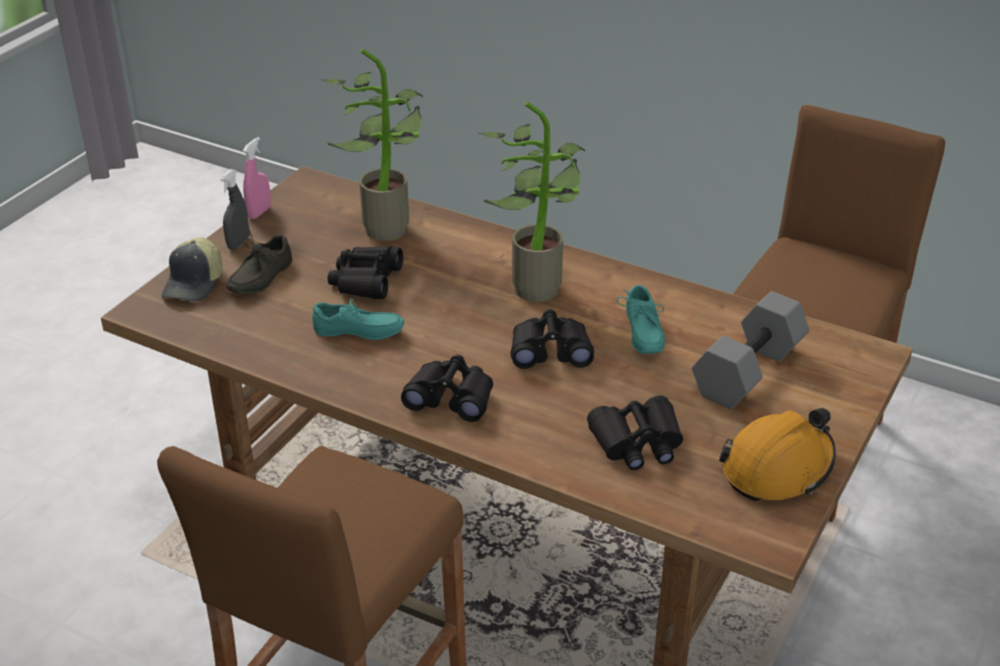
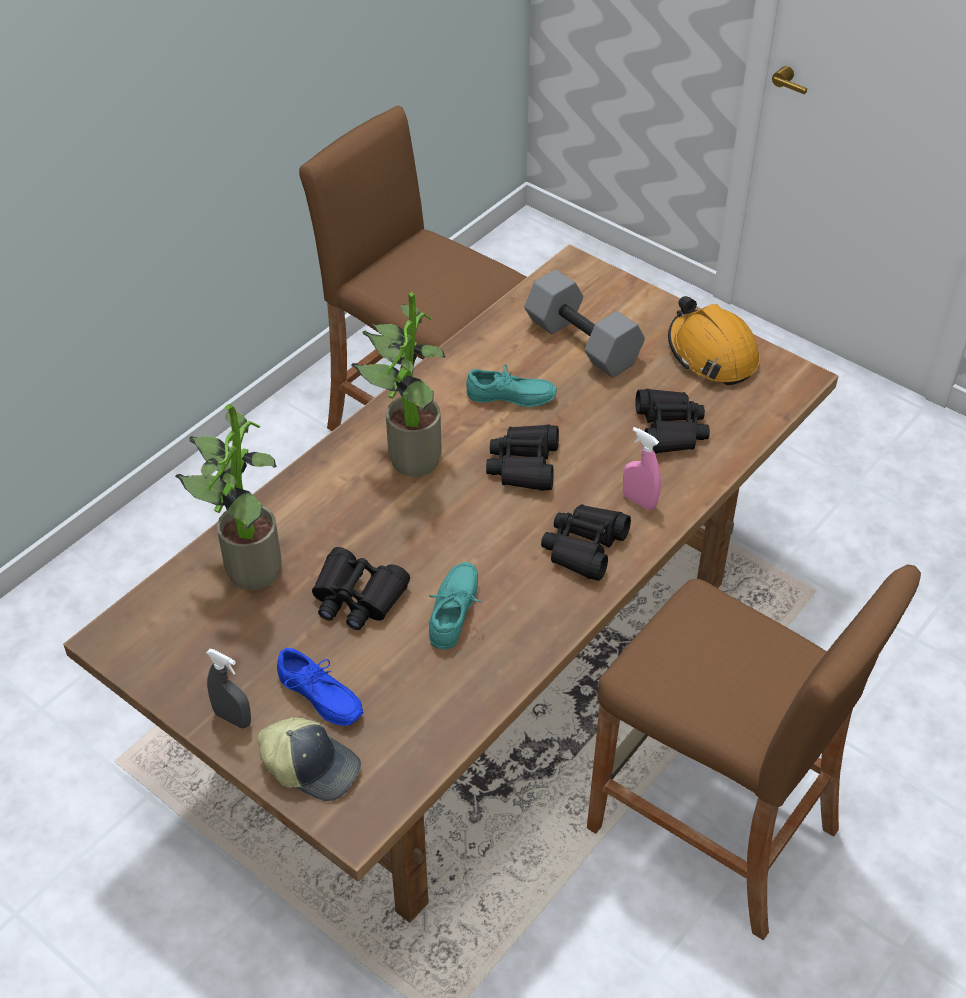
camera: 80 degrees left, 10 degrees up
grey shoe [226,230,292,294] -> blue shoe [277,648,363,726]
pink spray bottle [243,137,271,219] -> pink spray bottle moved to [623,427,661,510]

